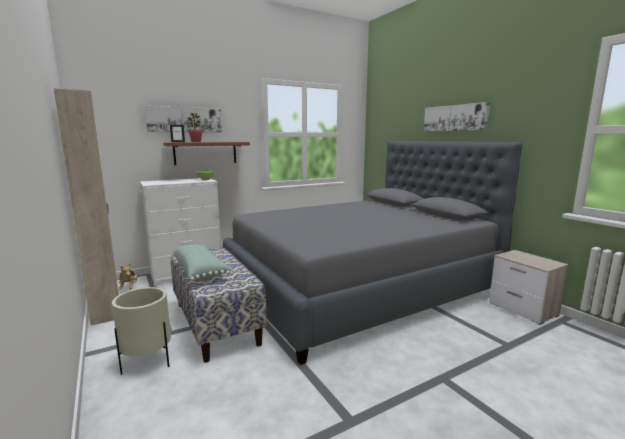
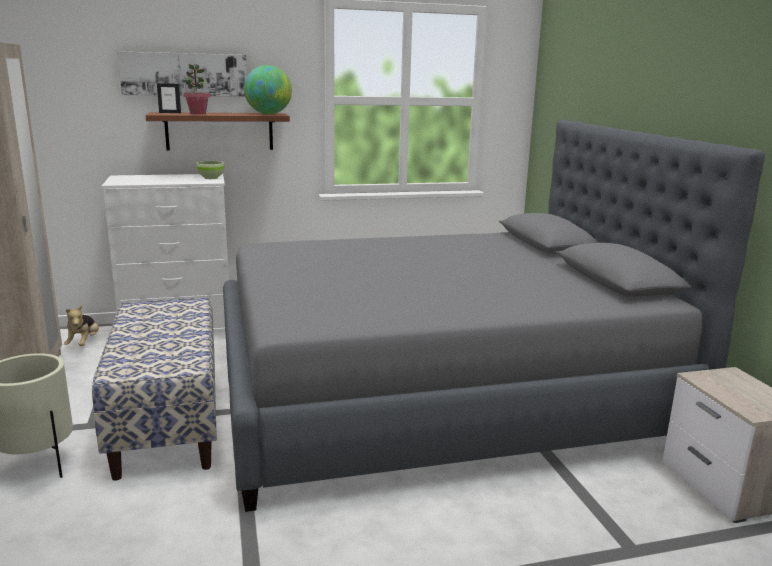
camera: 15 degrees right, 5 degrees up
green pillow [173,245,232,281] -> none
picture [424,102,490,131] -> none
none -> globe [244,65,292,114]

